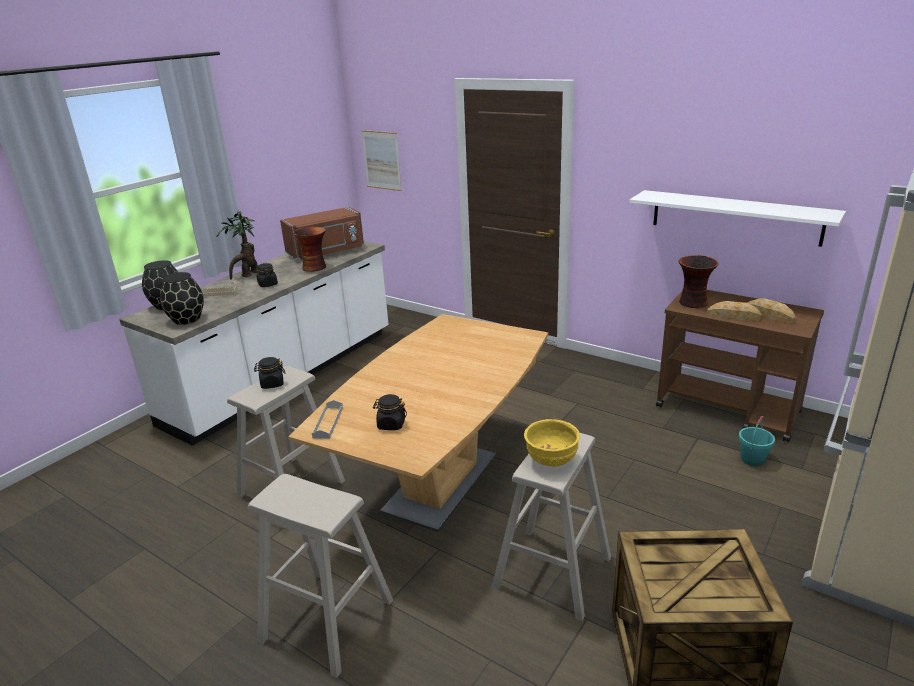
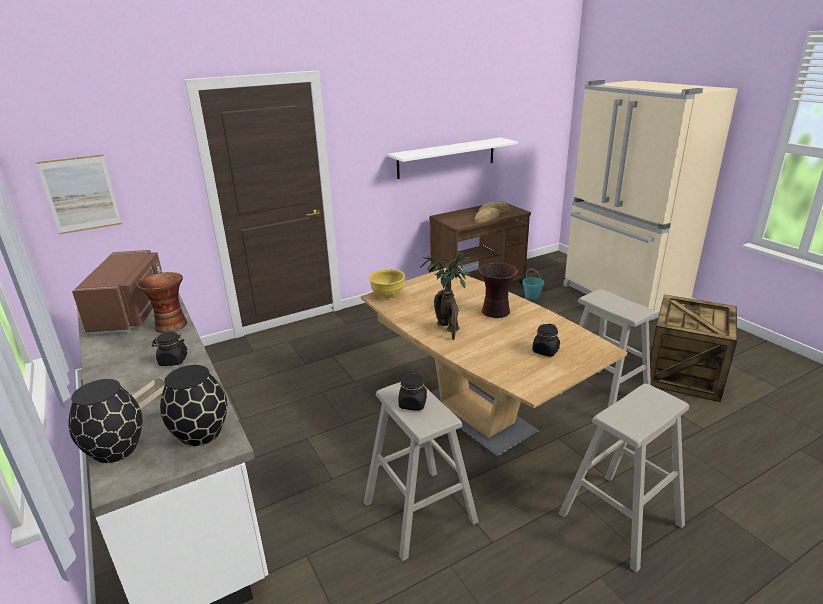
camera: 65 degrees left, 0 degrees up
potted plant [216,210,258,279] -> potted plant moved to [420,252,472,340]
grey tray [312,400,343,438] -> none
yellow bowl [524,419,580,467] -> yellow bowl moved to [369,269,405,298]
vase [679,255,718,308] -> vase moved to [479,263,518,318]

